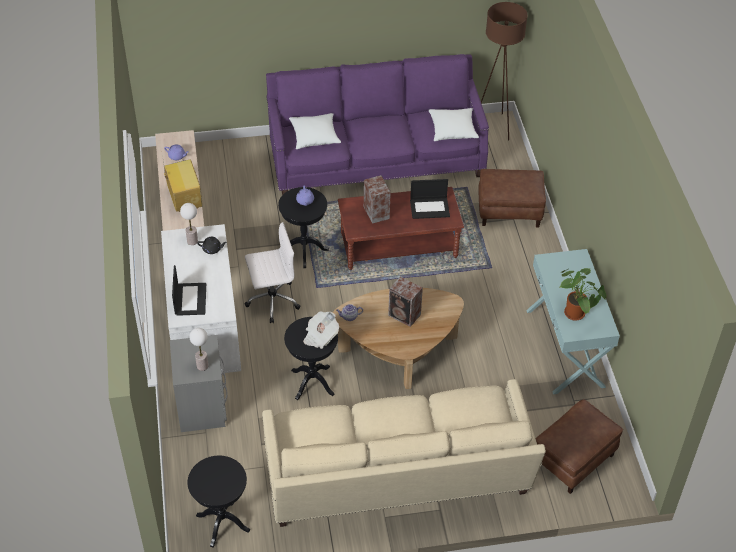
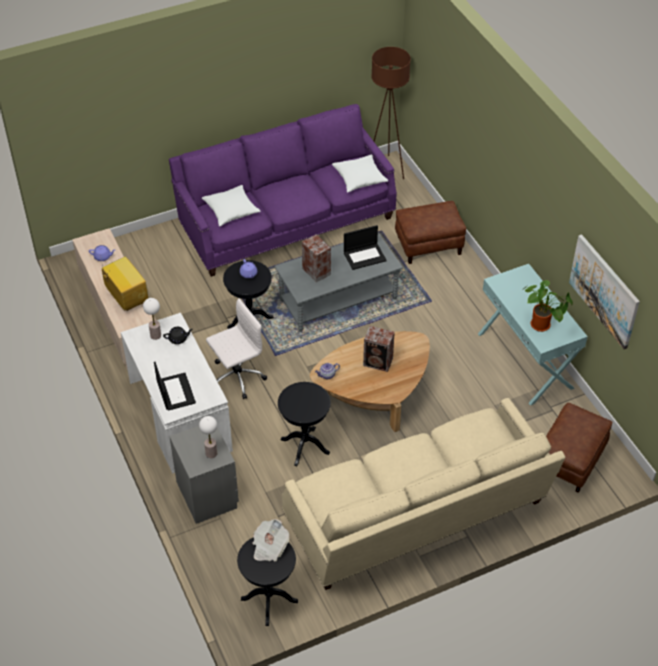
camera: 15 degrees left, 0 degrees up
newspaper [303,311,339,349] -> newspaper moved to [252,519,289,562]
brown coffee table [338,187,464,270] -> grey coffee table [275,233,403,332]
none -> picture [569,234,640,349]

